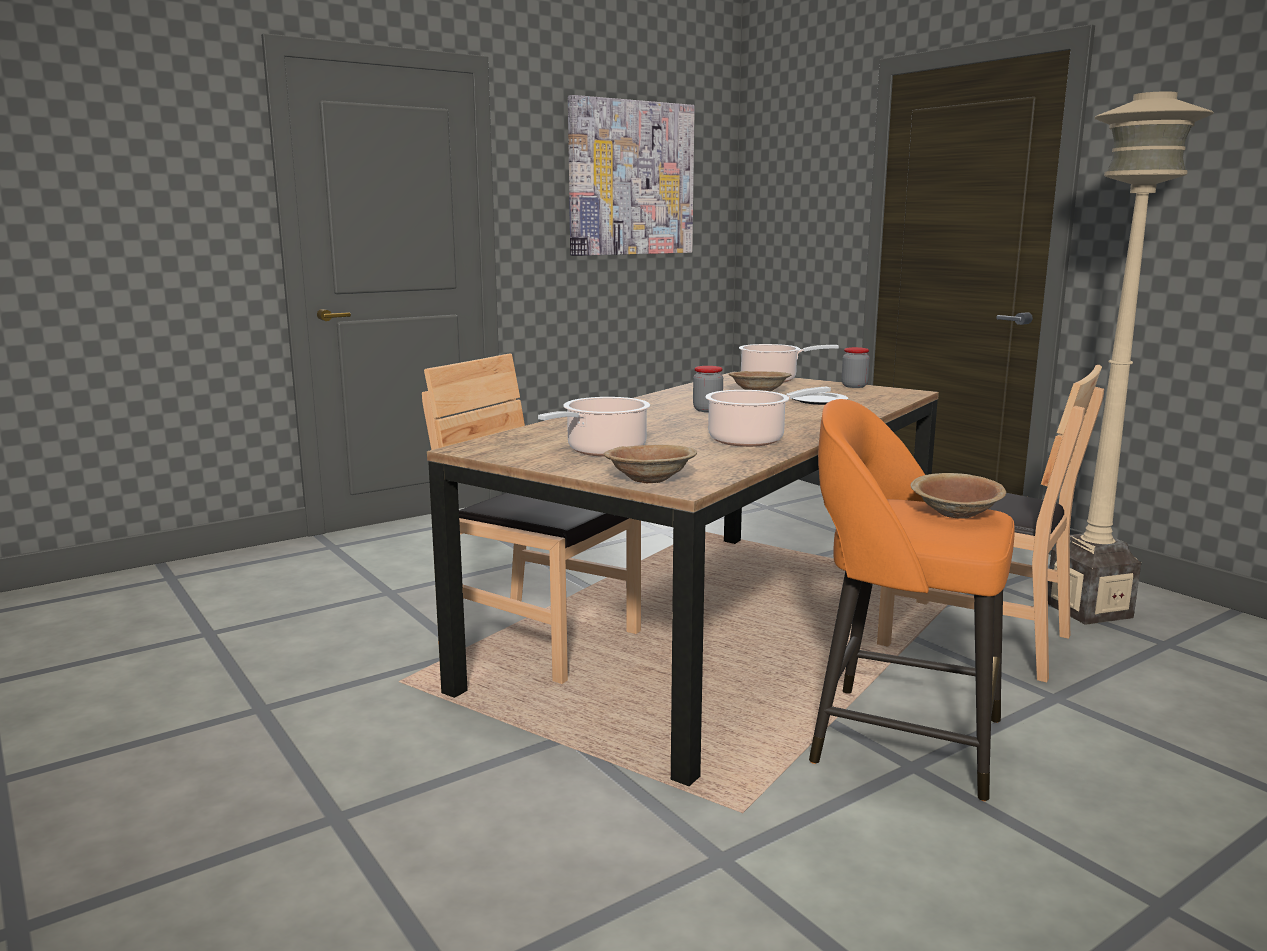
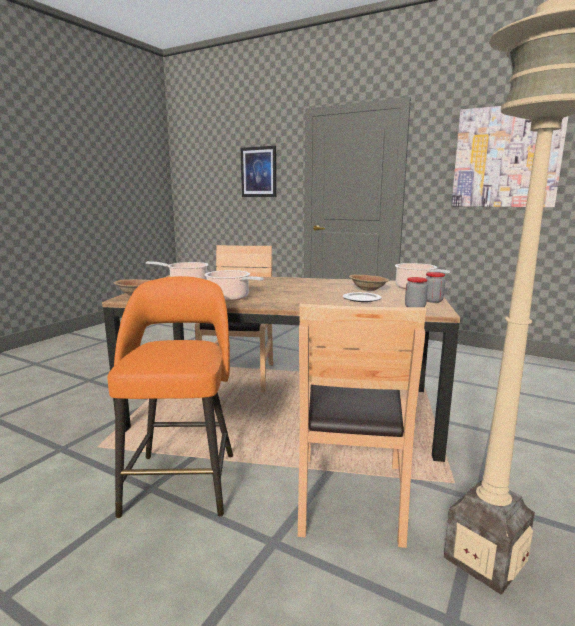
camera: 65 degrees right, 0 degrees up
jar [693,366,723,412] -> jar moved to [405,277,428,307]
brown bowl [910,473,1006,519] -> none
none -> picture [241,146,276,197]

